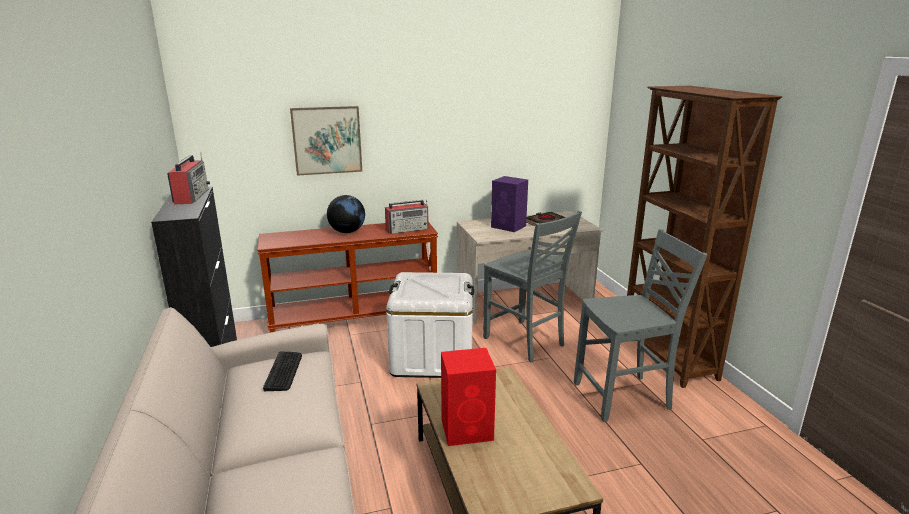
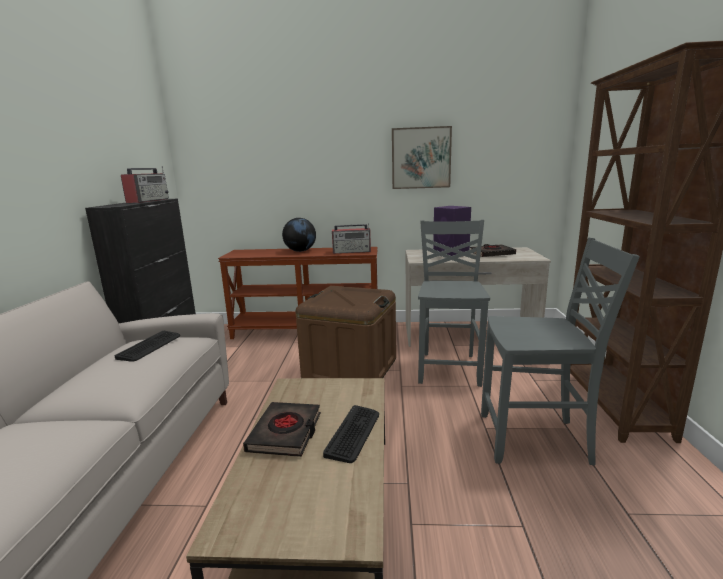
camera: 20 degrees right, 5 degrees down
picture [290,106,362,176] -> picture moved to [392,126,452,189]
white storage box [386,272,474,378] -> brown storage box [296,286,396,378]
red speaker [441,348,496,446] -> black book [243,402,321,457]
grey chair [483,211,582,362] -> grey chair turned 150 degrees counterclockwise [418,220,490,387]
none -> keyboard [323,405,379,463]

